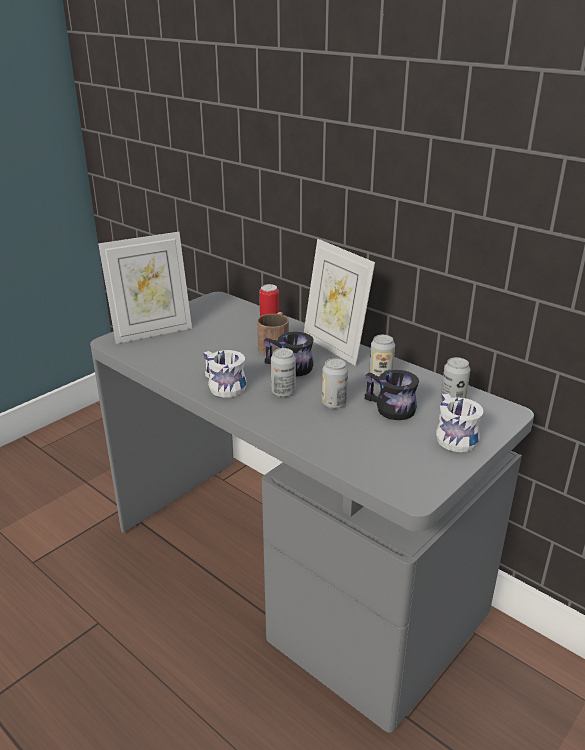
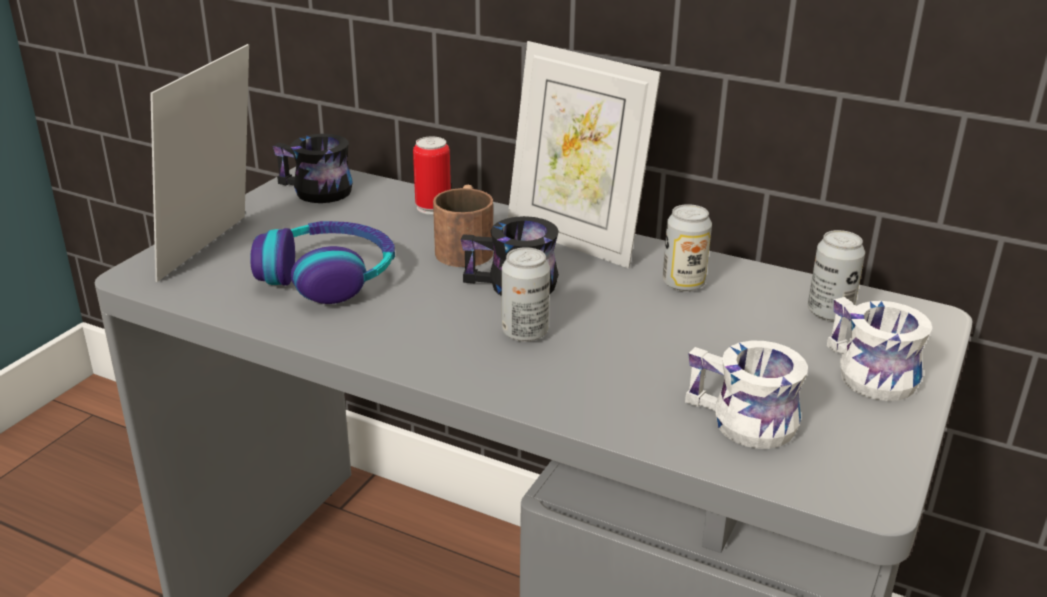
camera: 15 degrees left, 0 degrees up
picture frame [98,232,192,344] -> picture frame turned 150 degrees clockwise [150,44,249,282]
white mug [203,350,246,398] -> white mug moved to [685,341,808,449]
can [322,358,348,409] -> none
black mug [365,370,419,420] -> black mug moved to [273,134,353,203]
none -> headphones [250,221,395,304]

